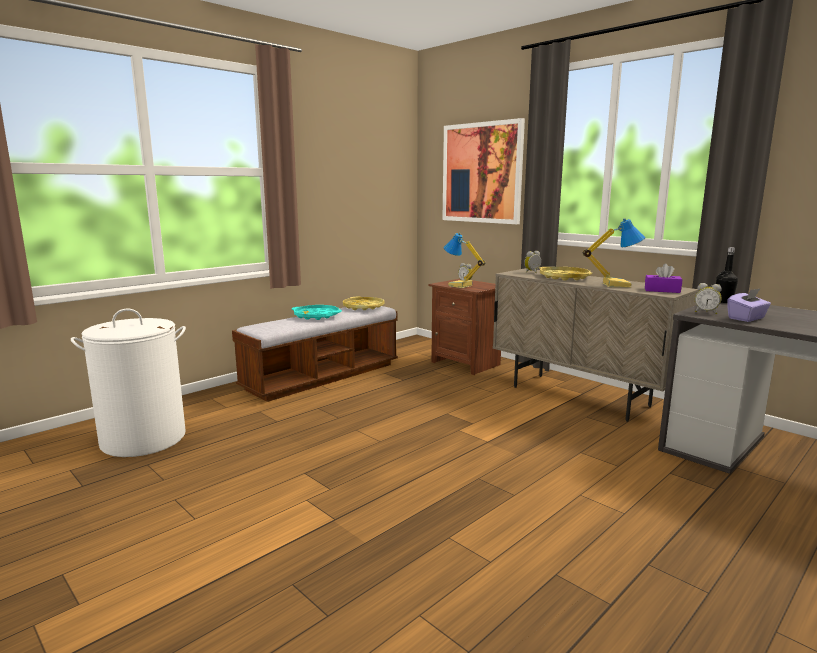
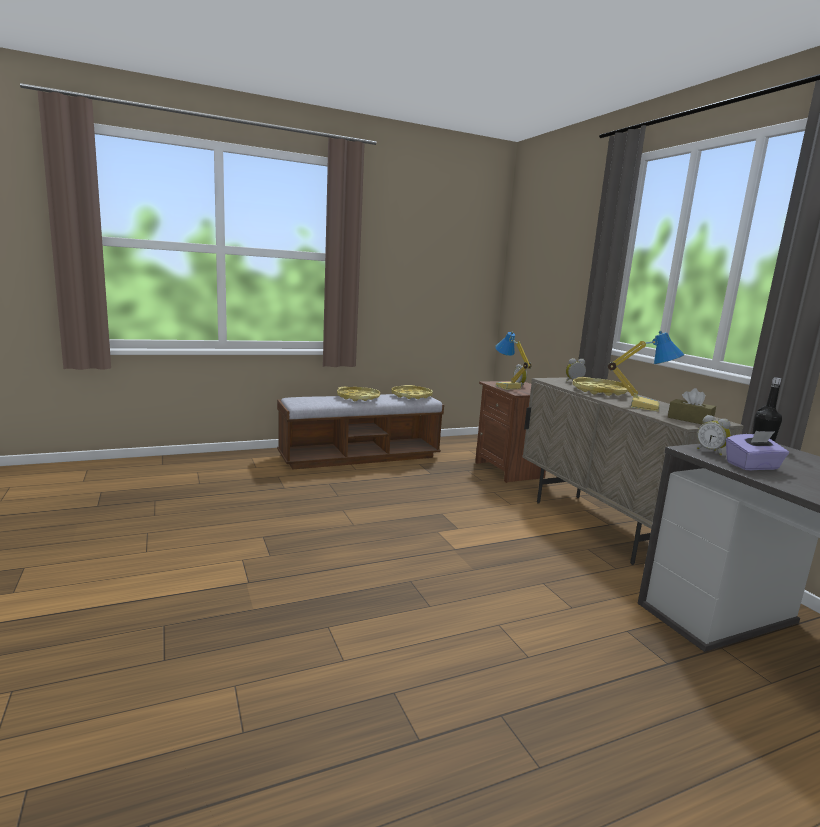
camera: 20 degrees right, 0 degrees up
white laundry basket [71,309,186,457] -> none
turquoise tray [292,305,342,320] -> yellow tray [337,387,380,401]
picture [442,118,525,224] -> none
purple tissue box [645,263,682,293] -> brown tissue box [668,388,716,424]

